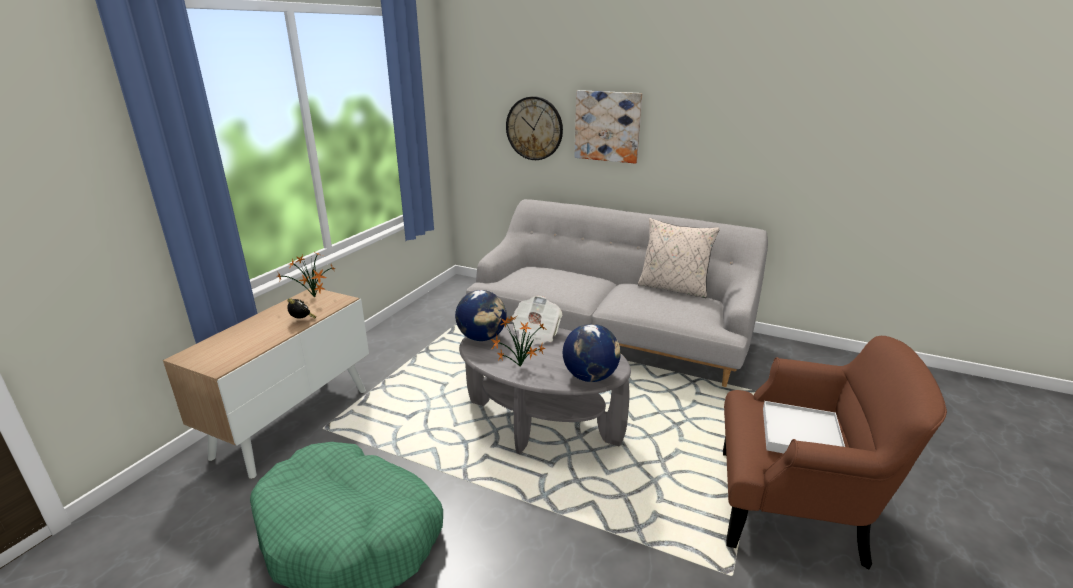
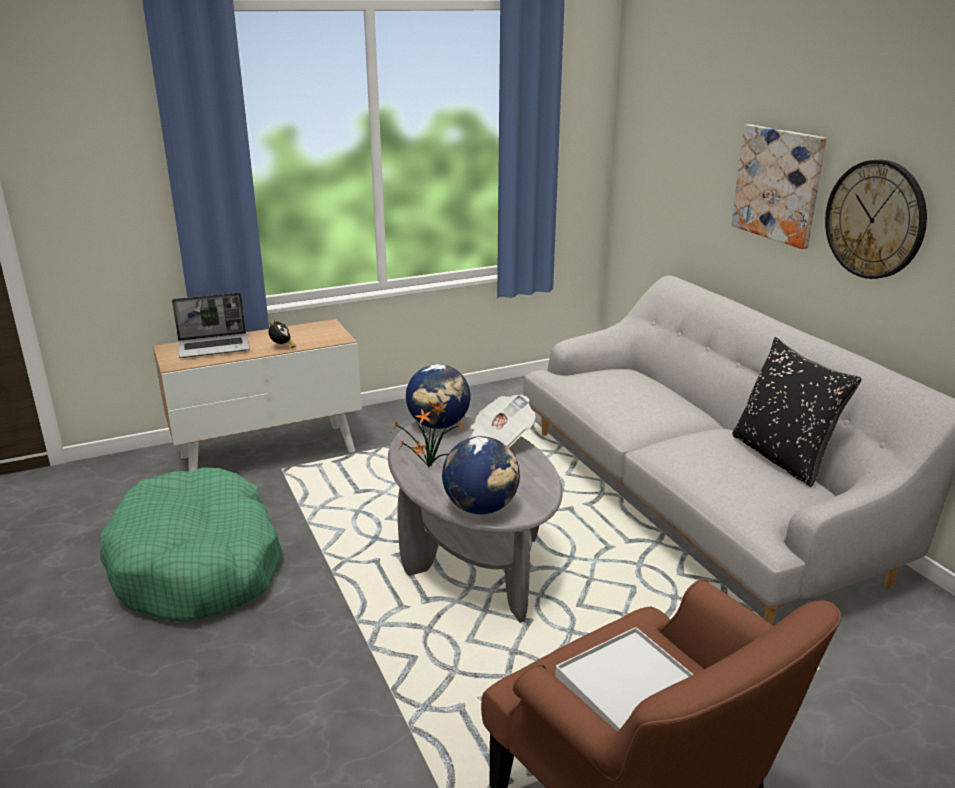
camera: 40 degrees right, 0 degrees up
potted plant [277,251,335,297] -> none
wall clock [506,96,563,160] -> wall clock moved to [825,160,927,279]
beige pillow [638,218,720,298] -> black pillow [732,337,862,487]
none -> laptop [172,292,250,358]

